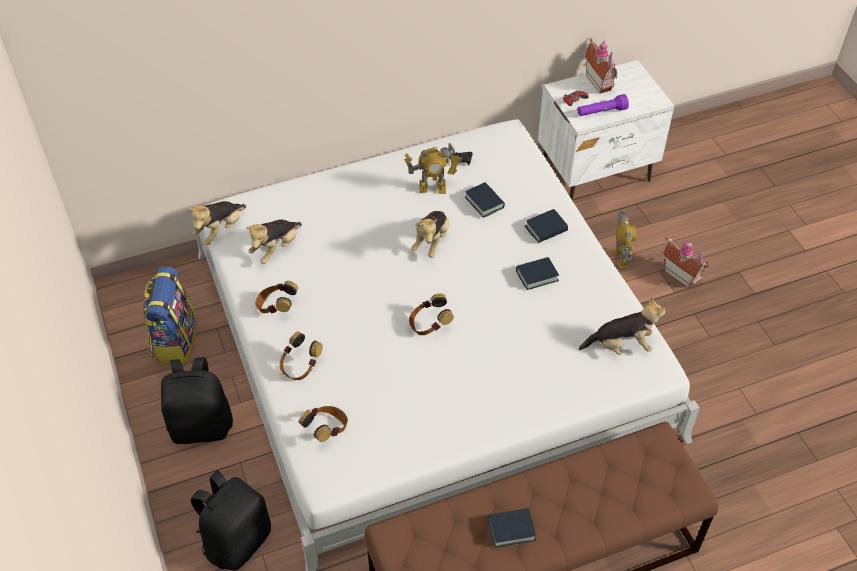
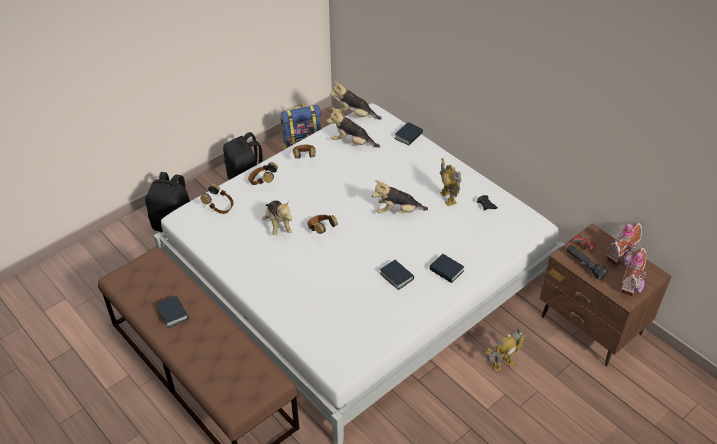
camera: 70 degrees right, 5 degrees down
book [465,182,505,218] -> book moved to [394,122,423,146]
white nightstand [538,60,674,201] -> brown nightstand [540,224,672,366]
purple flashlight [577,94,629,116] -> black flashlight [566,245,608,280]
plush toy [579,297,665,355] -> plush toy moved to [262,200,292,235]
toy house [662,237,709,288] -> toy house moved to [620,245,646,296]

